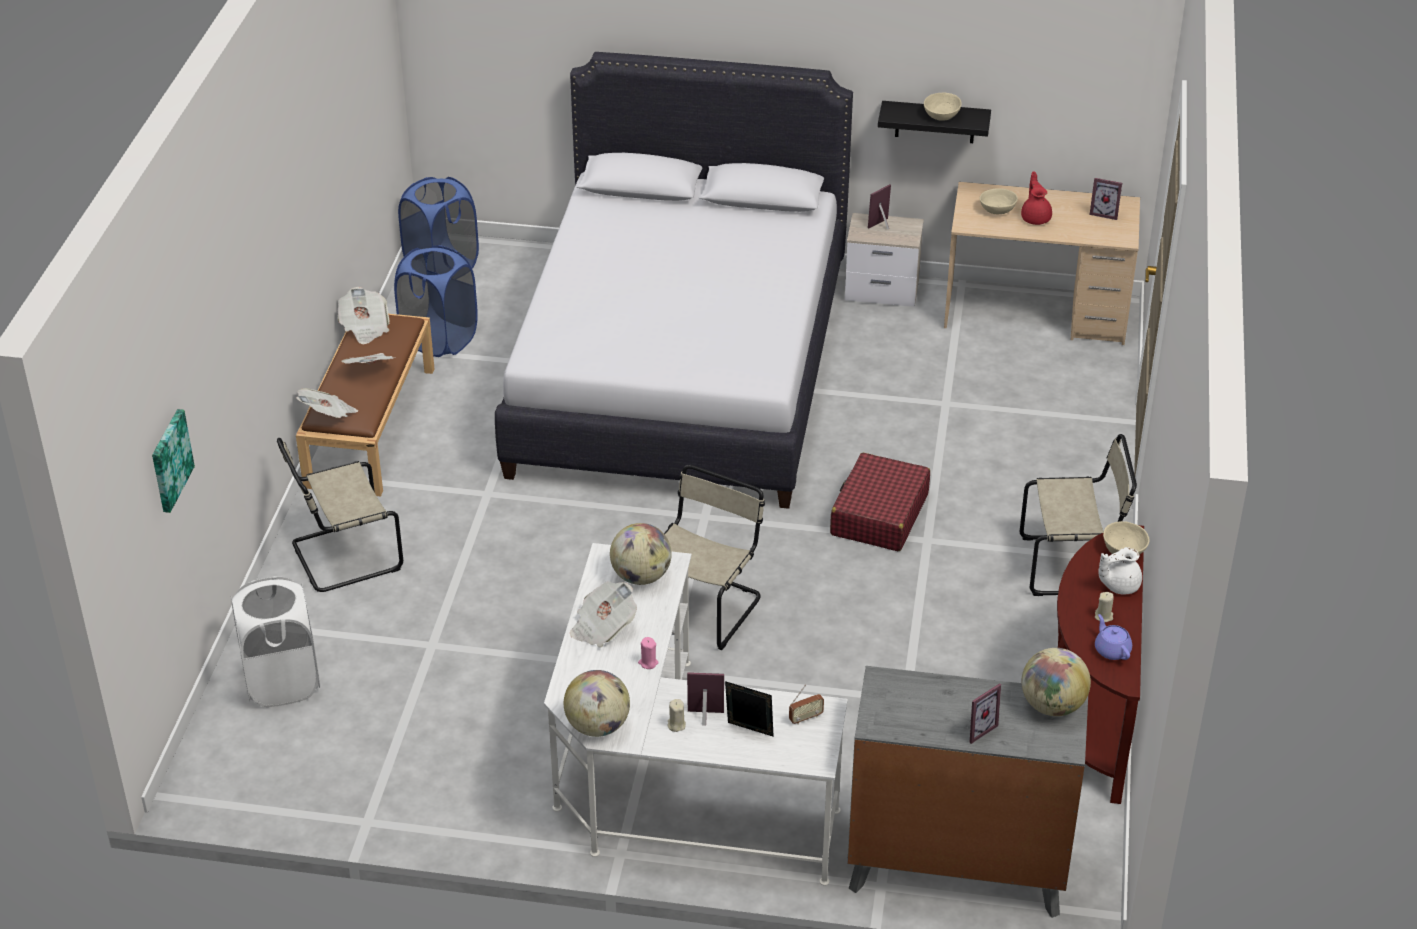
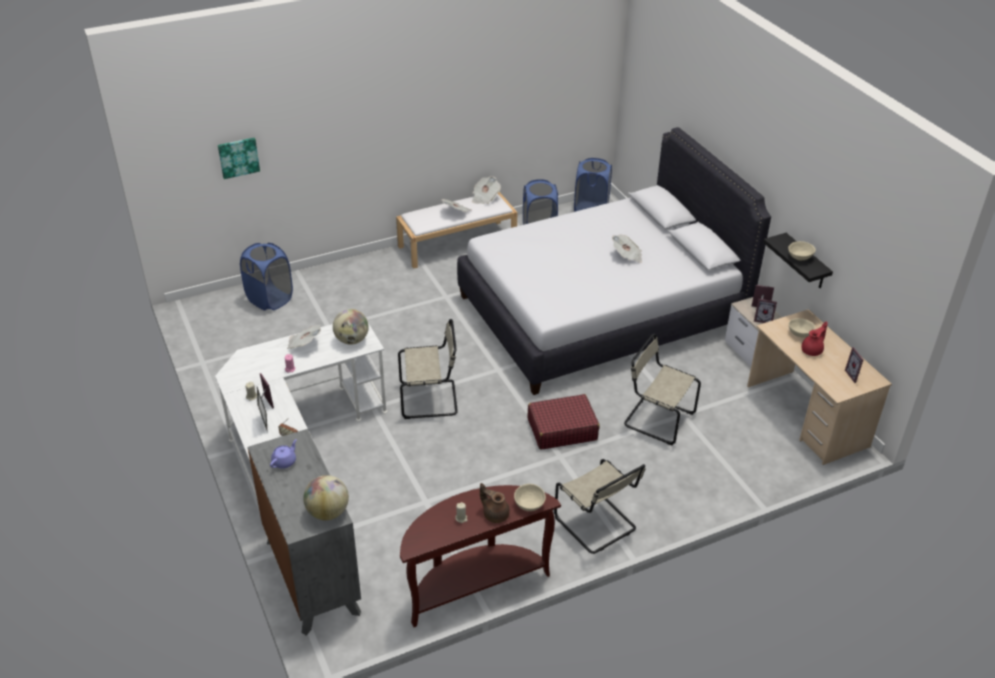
camera: 55 degrees right, 0 degrees up
white laundry basket [231,576,320,707] -> blue laundry basket [240,243,293,310]
beige chair [277,438,403,592] -> beige chair moved to [624,334,701,445]
brown bench [296,314,434,497] -> white bench [396,192,517,269]
newspaper [296,388,358,418] -> newspaper moved to [612,234,642,263]
globe [564,670,630,737] -> none
picture frame [968,683,1001,744] -> picture frame moved to [754,299,777,323]
purple teapot [1095,614,1132,660] -> purple teapot moved to [270,439,297,469]
white teapot [1098,547,1142,595] -> brown teapot [480,483,510,523]

